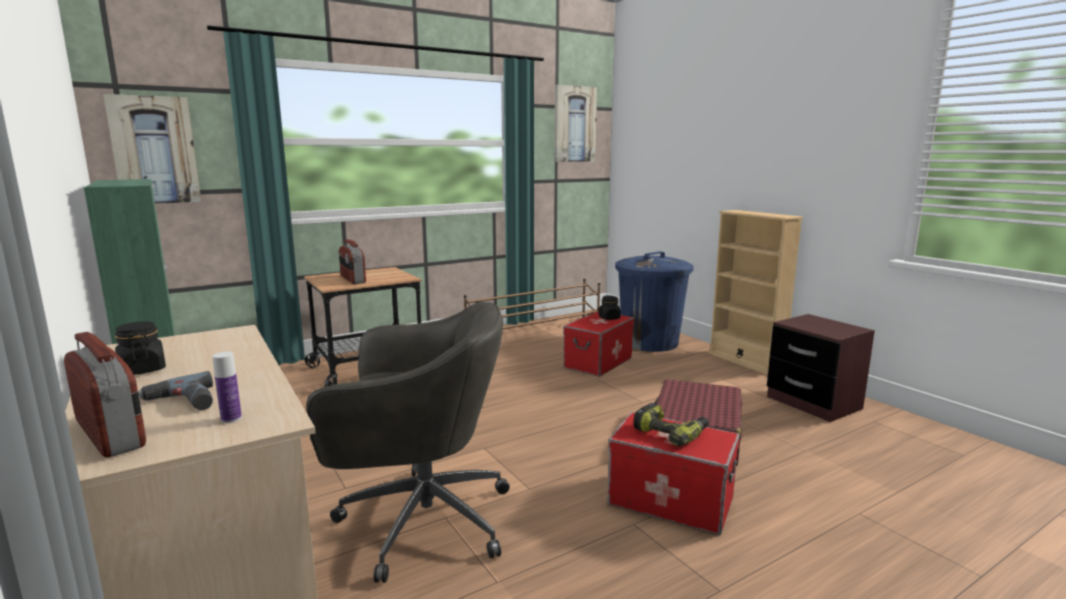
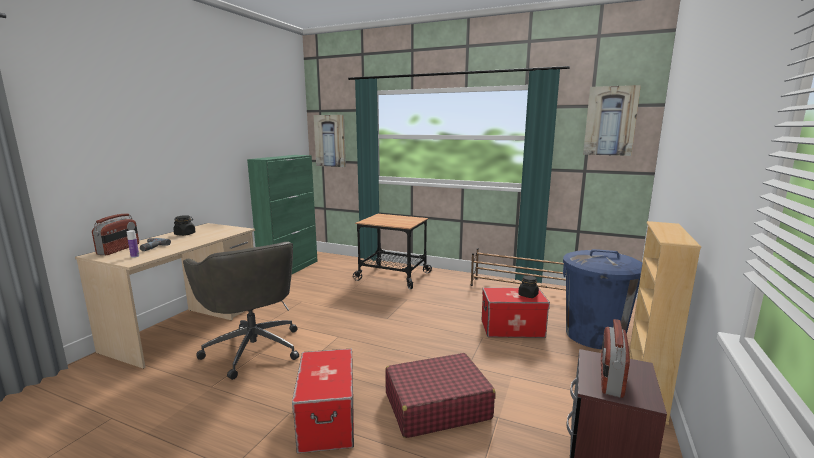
camera: 55 degrees right, 0 degrees up
radio [339,240,366,284] -> radio moved to [601,319,630,398]
power drill [633,403,709,447] -> none

